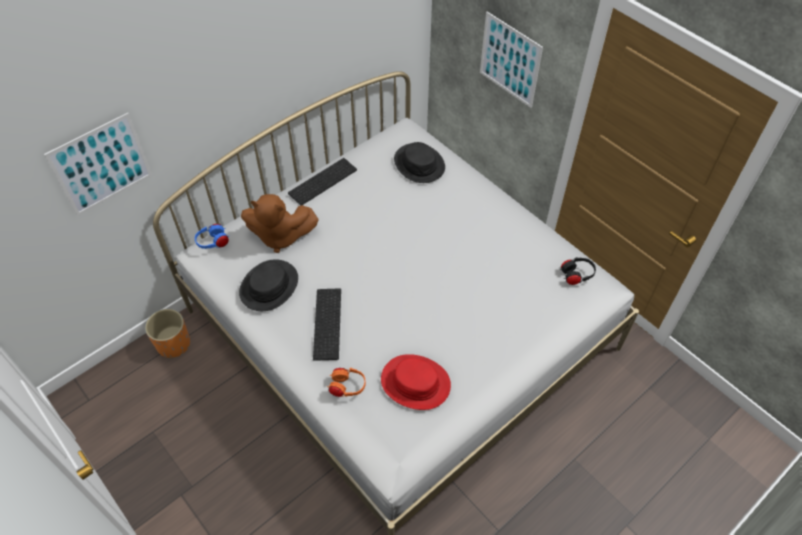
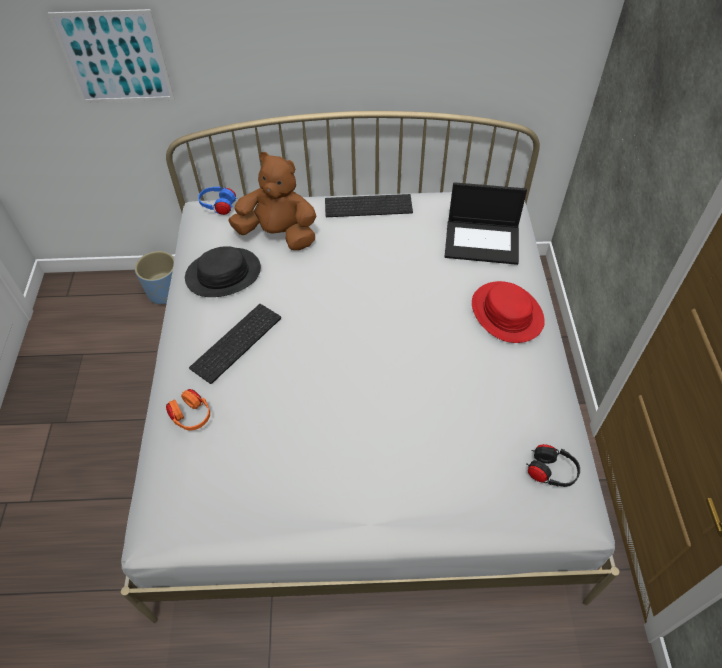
camera: 40 degrees right, 0 degrees up
orange planter [145,309,190,359] -> blue planter [135,251,174,304]
brown plush toy [241,194,319,253] -> brown plush toy turned 150 degrees clockwise [228,152,316,250]
red hat [381,354,451,410] -> red hat moved to [472,281,545,343]
black hat [394,142,445,183] -> laptop [445,182,527,265]
picture [480,12,543,108] -> none

